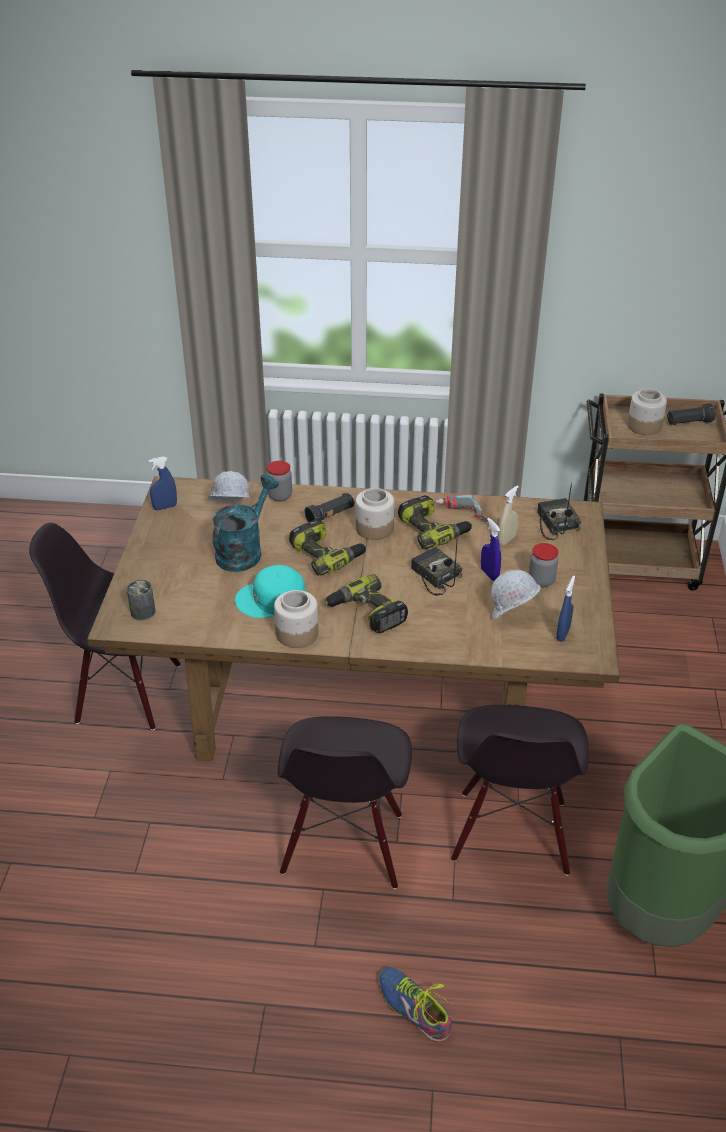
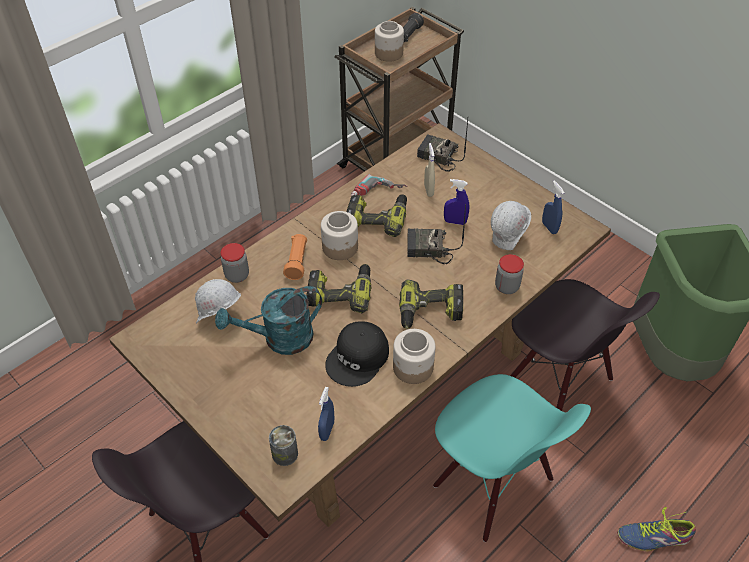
camera: 50 degrees left, 10 degrees up
blue spray bottle [149,456,177,510] -> blue spray bottle moved to [318,387,334,441]
turquoise watering can [212,475,279,572] -> turquoise watering can turned 90 degrees counterclockwise [215,286,322,355]
turquoise cap [235,565,305,618] -> black cap [325,321,389,387]
black chair [278,716,412,889] -> turquoise chair [433,374,591,542]
black flashlight [304,493,355,522] -> orange flashlight [283,234,307,280]
jar [529,543,558,587] -> jar moved to [495,254,524,294]

